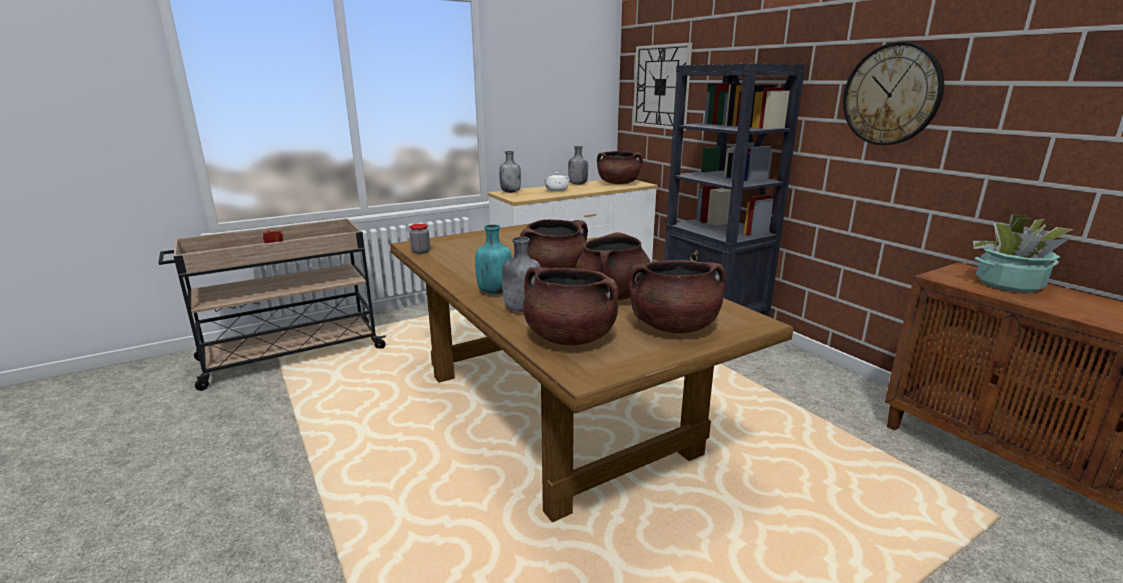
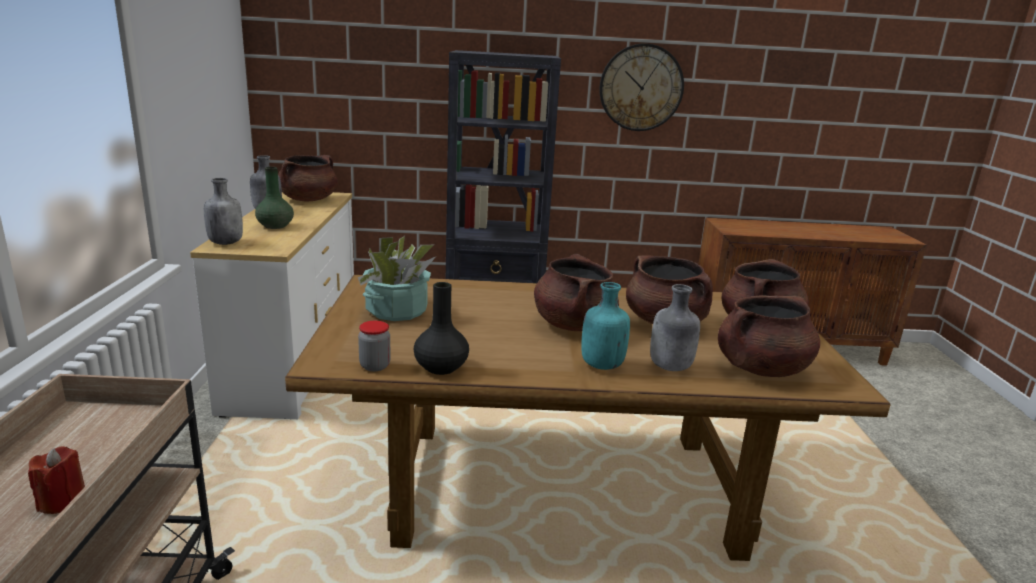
camera: 60 degrees left, 0 degrees up
white teapot [542,172,570,192] -> green vase [255,167,294,229]
wall clock [633,42,692,131] -> none
potted plant [973,214,1074,293] -> potted plant moved to [358,236,436,321]
none -> black vase [413,282,469,375]

